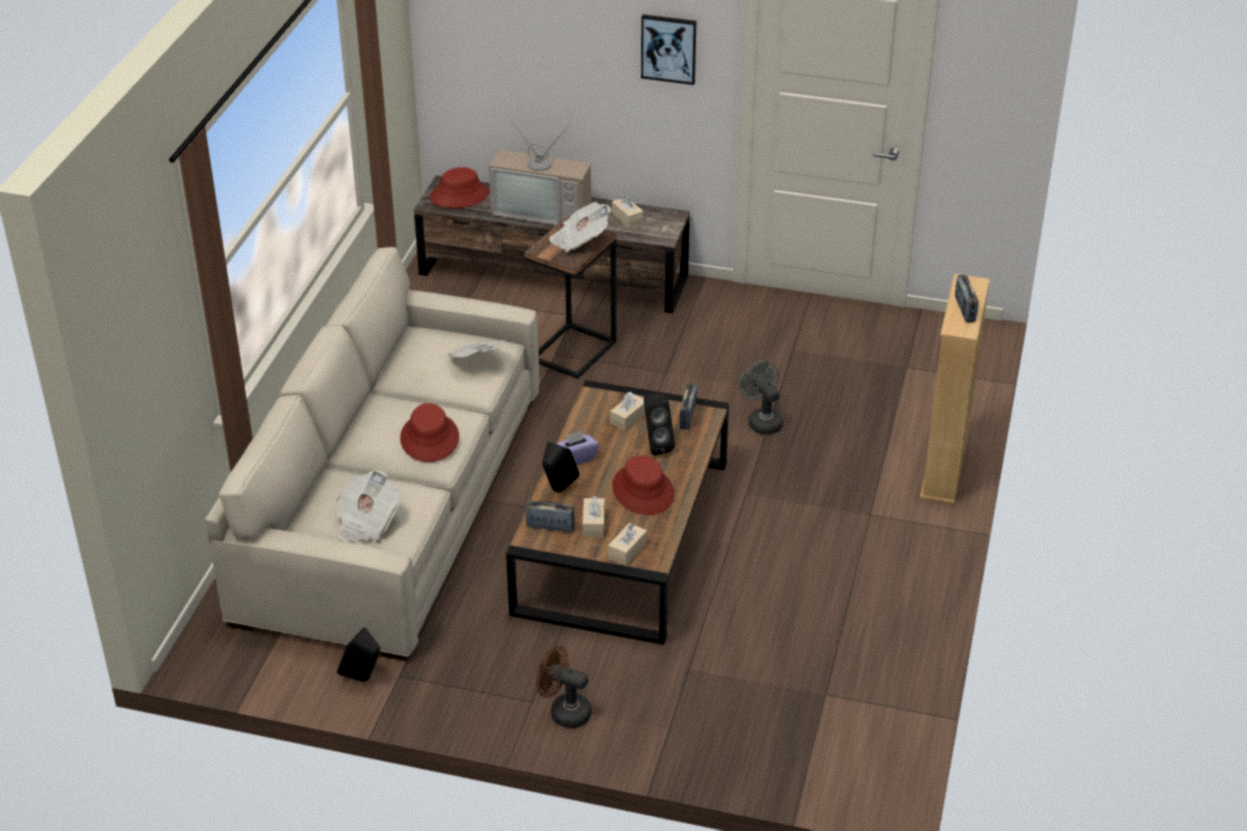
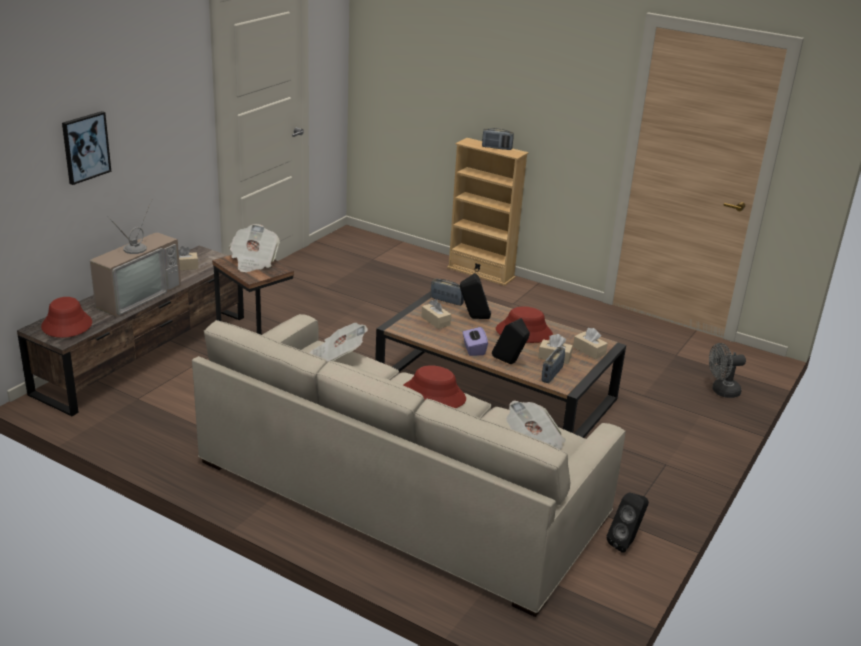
camera: 75 degrees left, 10 degrees down
brown fan [536,645,592,728] -> none
picture [641,14,696,85] -> picture moved to [62,111,111,185]
grey fan [739,361,783,435] -> grey fan moved to [709,343,746,398]

